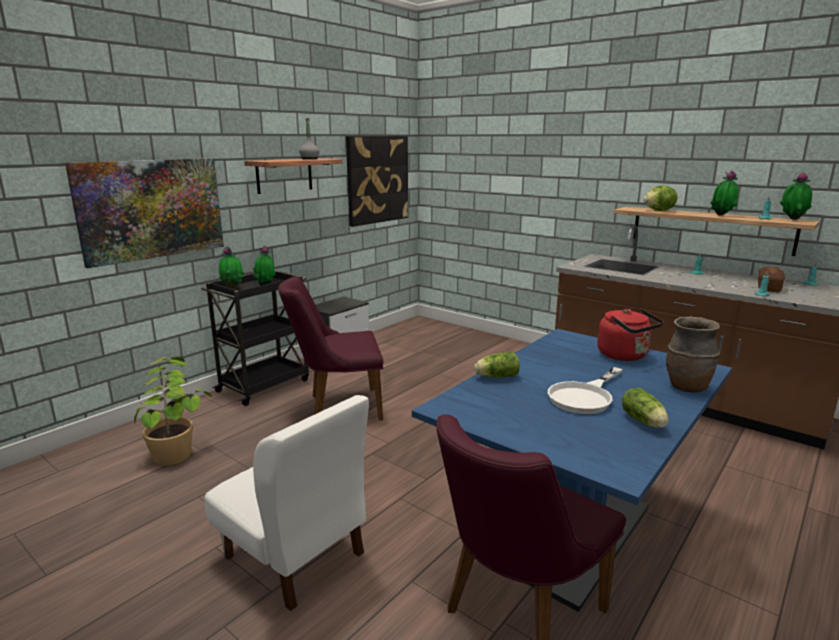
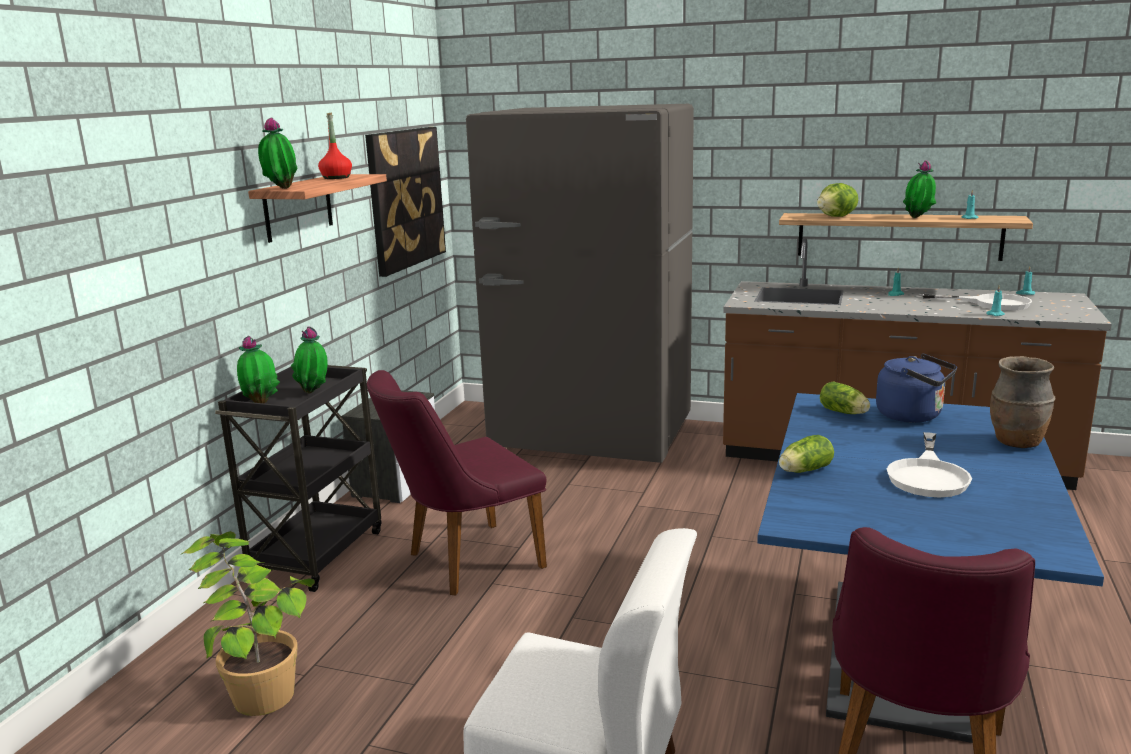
camera: 20 degrees left, 0 degrees up
picture [65,158,224,268] -> none
grey bottle [299,118,320,159] -> red bottle [318,113,352,179]
red kettle [597,309,664,361] -> blue kettle [876,353,957,423]
lettuce [622,388,669,428] -> lettuce moved to [820,381,870,414]
bread [758,267,785,292] -> white frying pan [922,293,1032,311]
potted plant [780,172,812,220] -> potted plant moved to [258,117,297,189]
none -> grey fridge [466,104,694,463]

